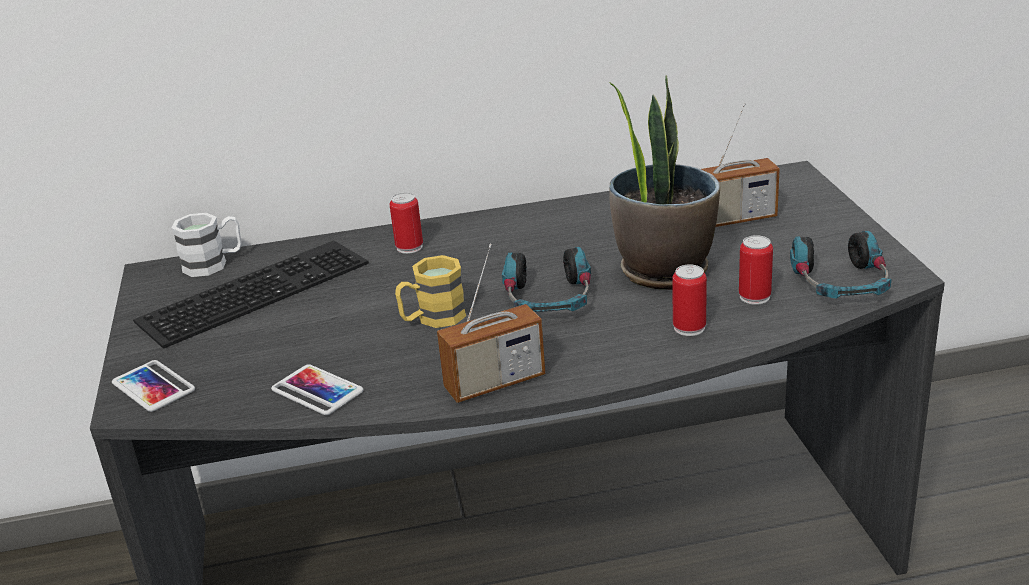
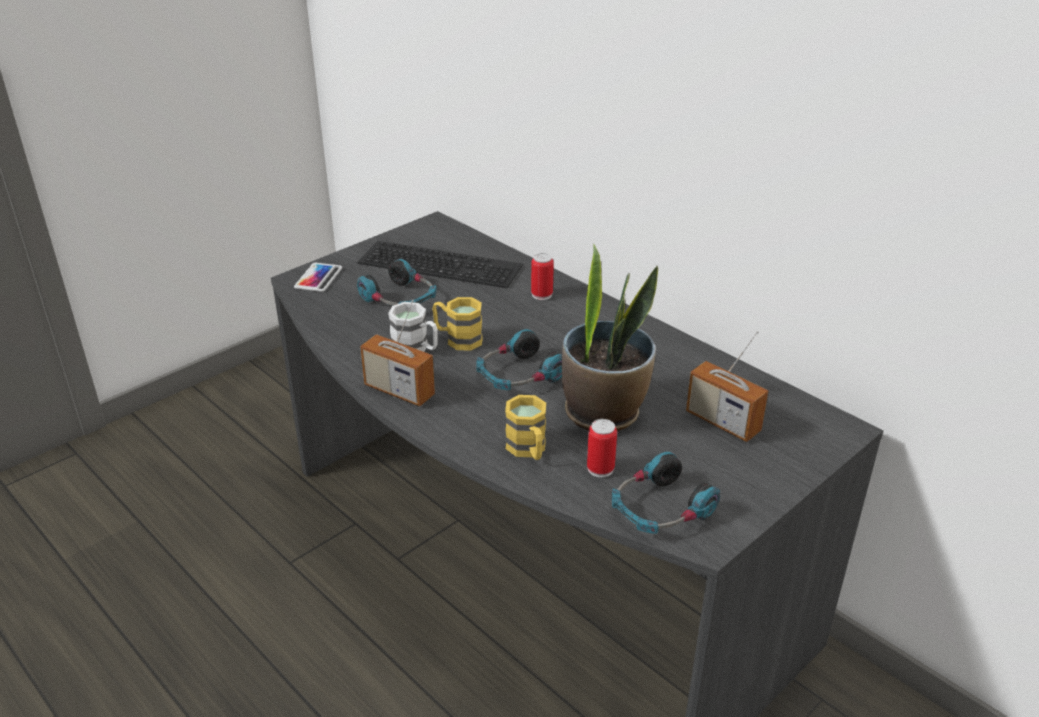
camera: 55 degrees right, 5 degrees up
white mug [172,213,242,277] -> white mug moved to [388,302,438,352]
phone [271,364,363,415] -> none
can [672,265,707,336] -> yellow mug [505,395,546,460]
none -> headphones [357,259,437,306]

